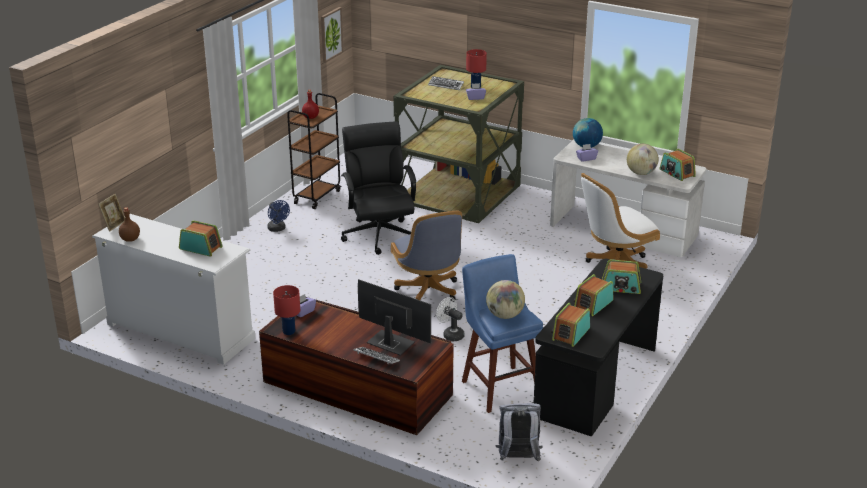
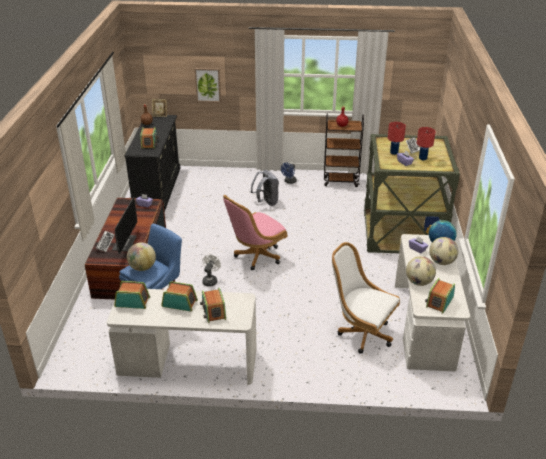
camera: 65 degrees right, 5 degrees up
white cabinet [92,214,256,365] -> black cabinet [125,114,180,212]
red table lamp [273,285,300,335] -> red table lamp moved to [388,122,406,155]
picture [321,7,343,63] -> picture moved to [195,68,221,103]
black office chair [341,121,416,255] -> none
blue office chair [391,211,462,302] -> pink office chair [223,195,287,270]
grey backpack [495,403,542,461] -> grey backpack moved to [251,170,279,206]
black desk [534,259,663,437] -> white desk [107,289,256,385]
none -> globe [429,237,458,265]

